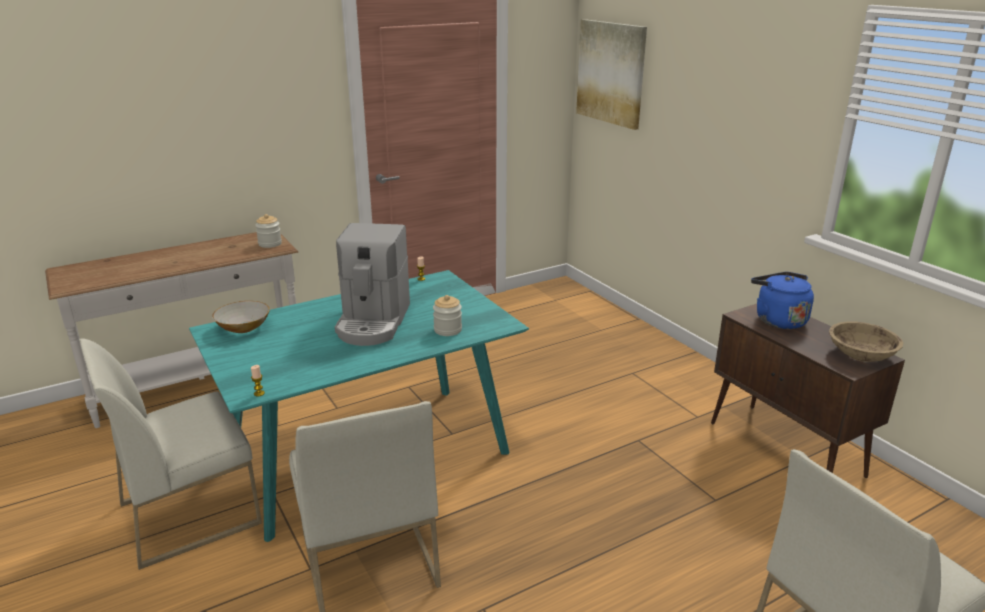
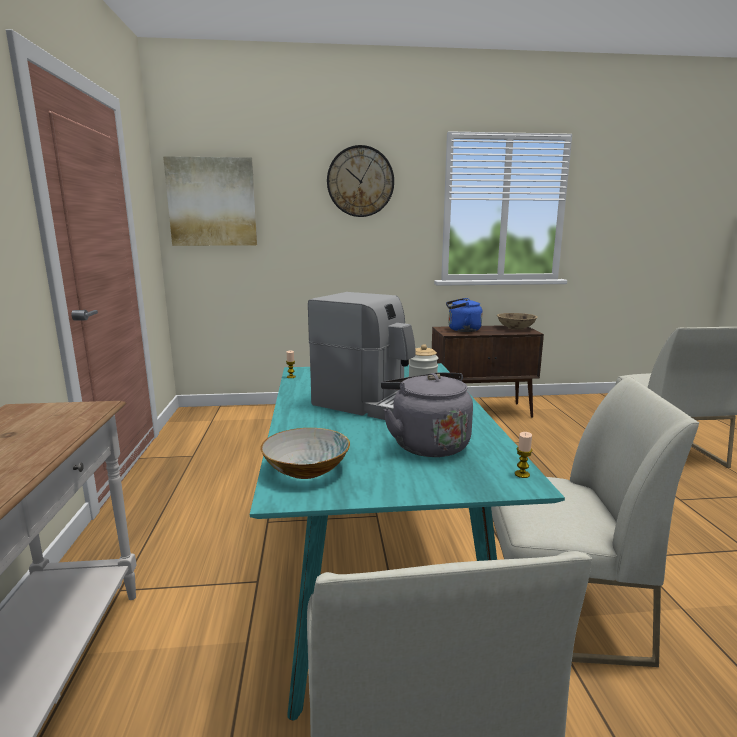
camera: 65 degrees left, 10 degrees down
jar [255,214,282,248] -> none
none -> wall clock [327,145,394,217]
none -> grey kettle [381,372,473,457]

